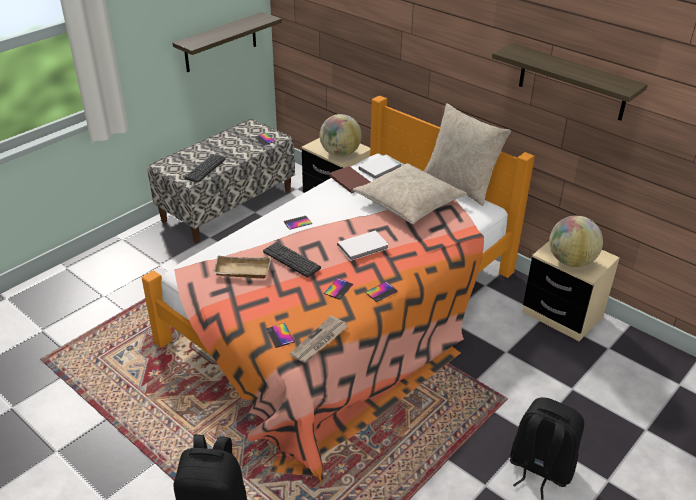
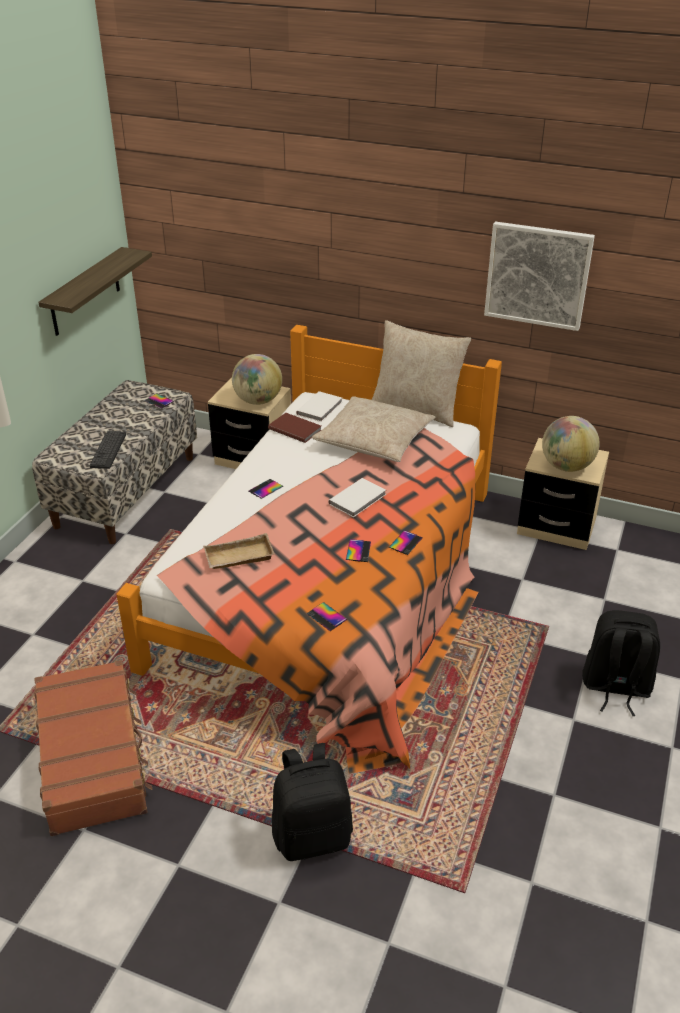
camera: 20 degrees left, 0 degrees up
keyboard [263,242,321,278] -> none
newspaper [290,316,348,363] -> none
shelf [492,43,647,121] -> picture [484,221,595,331]
none -> brown suitcase [34,660,153,836]

